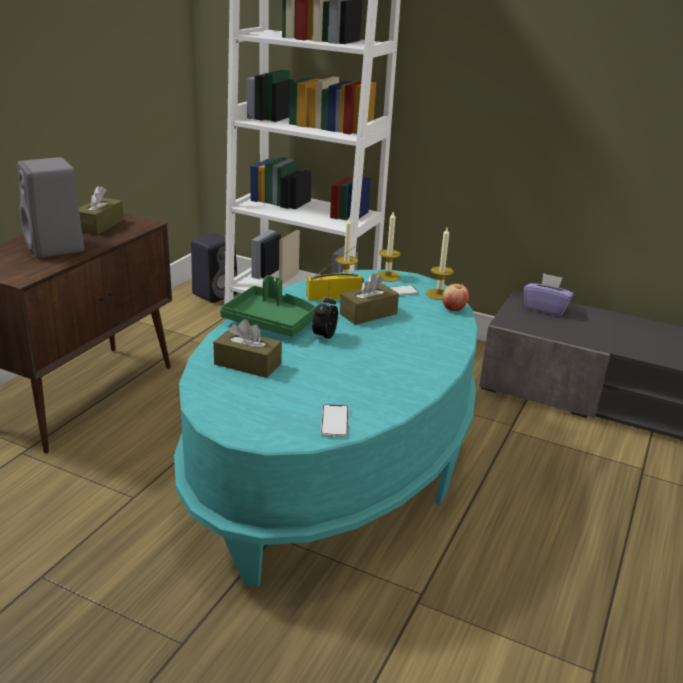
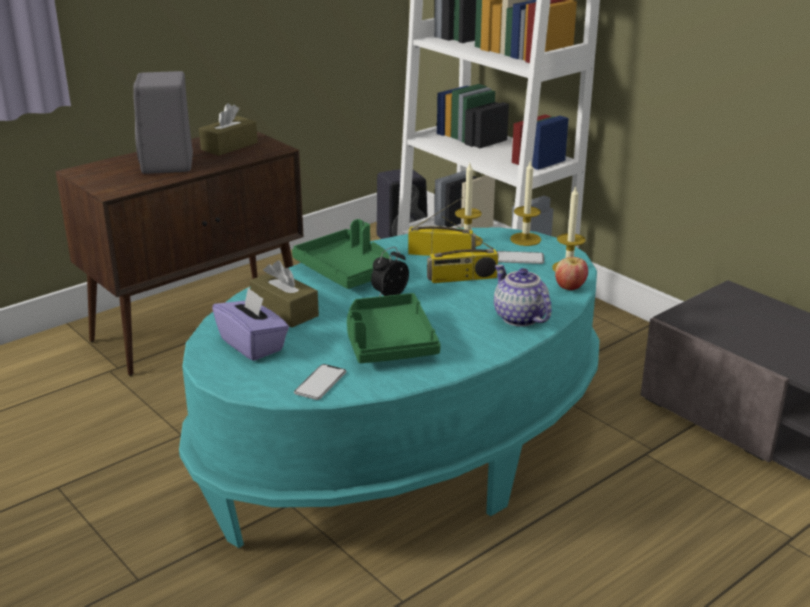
camera: 25 degrees right, 0 degrees up
brown tissue box [340,273,399,325] -> radio [427,216,498,283]
purple tissue box [524,273,574,316] -> purple tissue box moved to [212,287,289,361]
none -> green tray [347,293,441,363]
none -> teapot [494,264,552,327]

